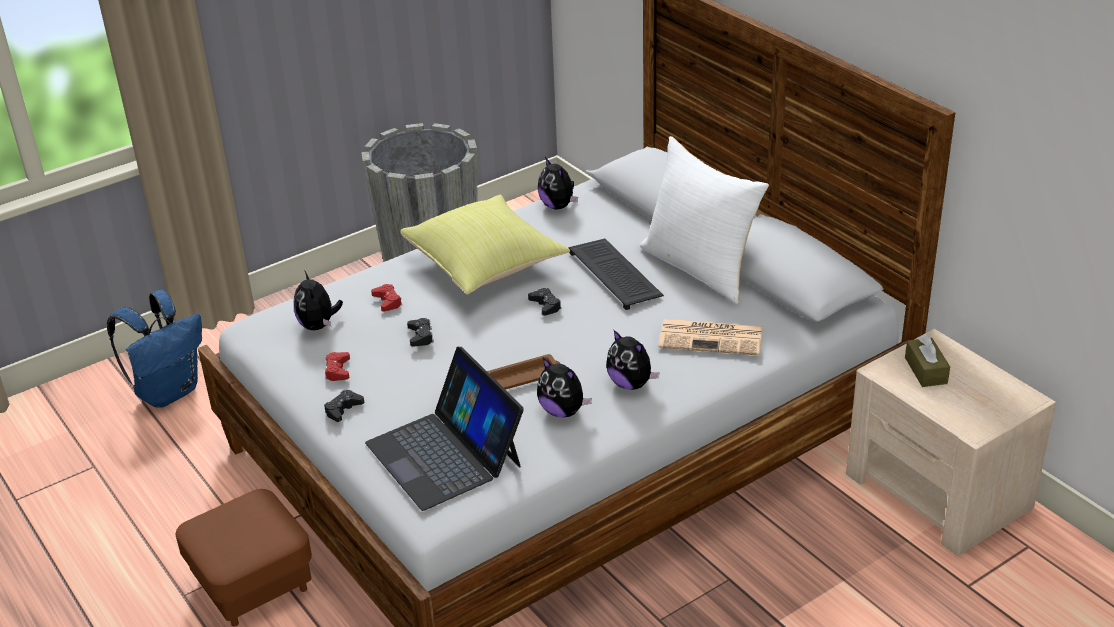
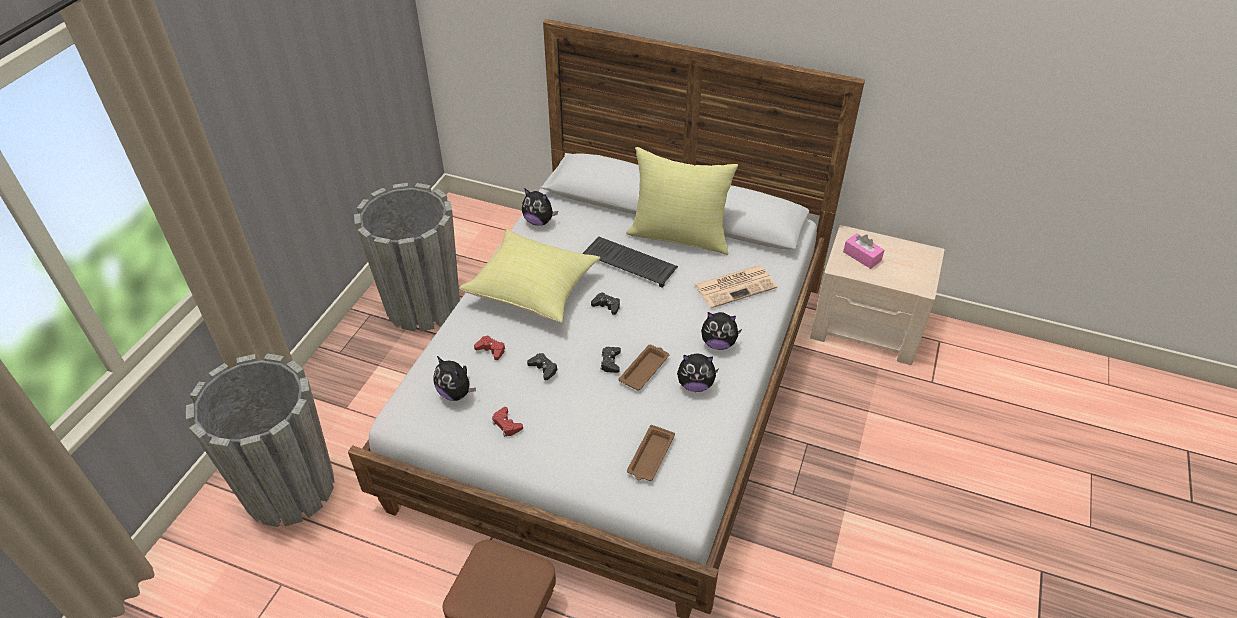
camera: 35 degrees left, 10 degrees up
blue backpack [107,290,202,408] -> grey planter [186,353,334,527]
black game controller [324,390,364,422] -> black game controller moved to [601,347,621,373]
laptop [365,347,524,511] -> brown tray [627,425,675,481]
white pillow [640,136,769,304] -> yellow pillow [626,147,738,255]
brown tissue box [905,335,950,387] -> pink tissue box [843,233,884,269]

